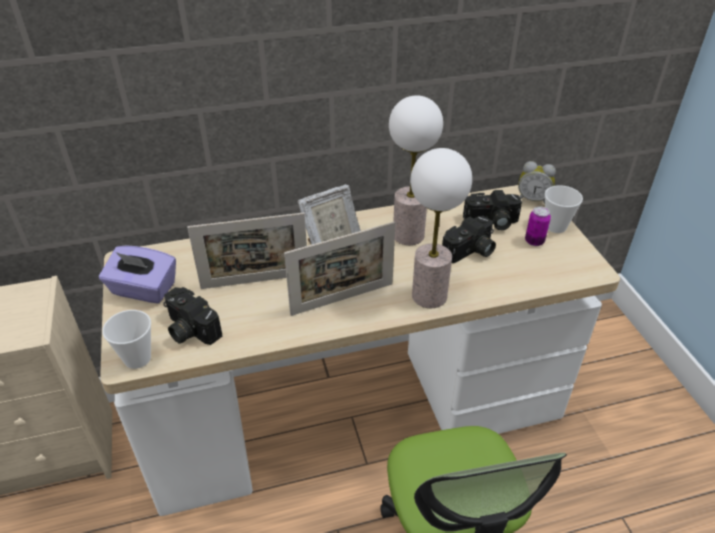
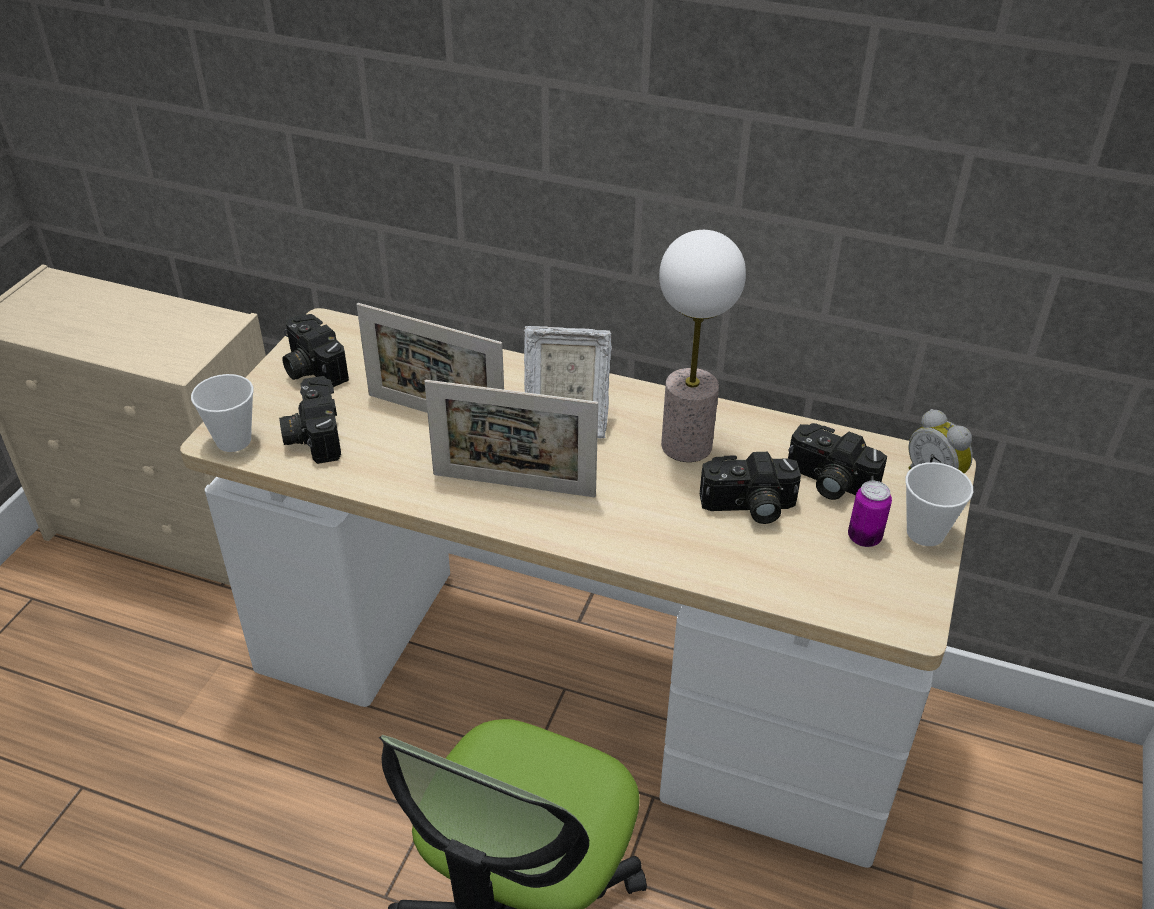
camera: 35 degrees right, 0 degrees up
purple tissue box [99,245,176,303] -> camera [282,313,349,387]
table lamp [410,148,472,308] -> none

